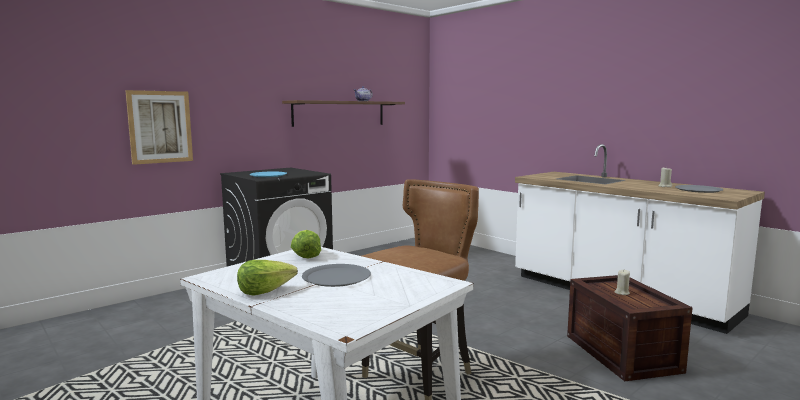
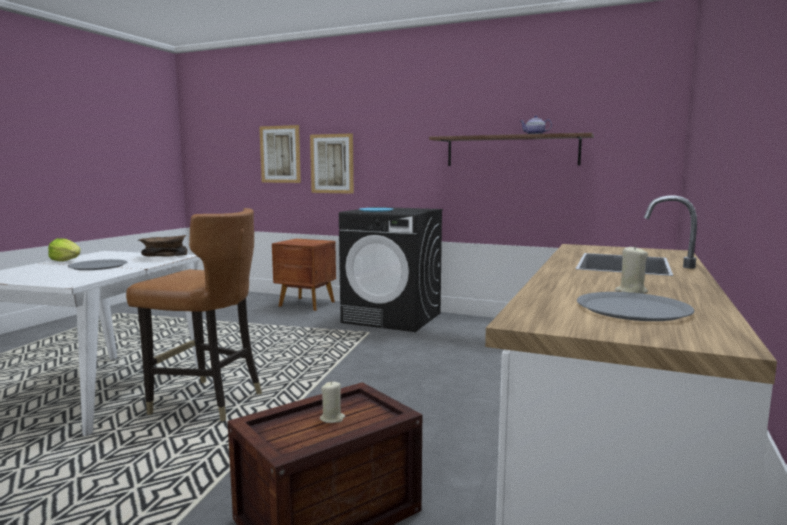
camera: 65 degrees right, 0 degrees up
lettuce [291,230,321,258] -> brown bowl [137,235,187,257]
none -> picture [259,125,301,183]
none -> brown nightstand [272,239,336,311]

